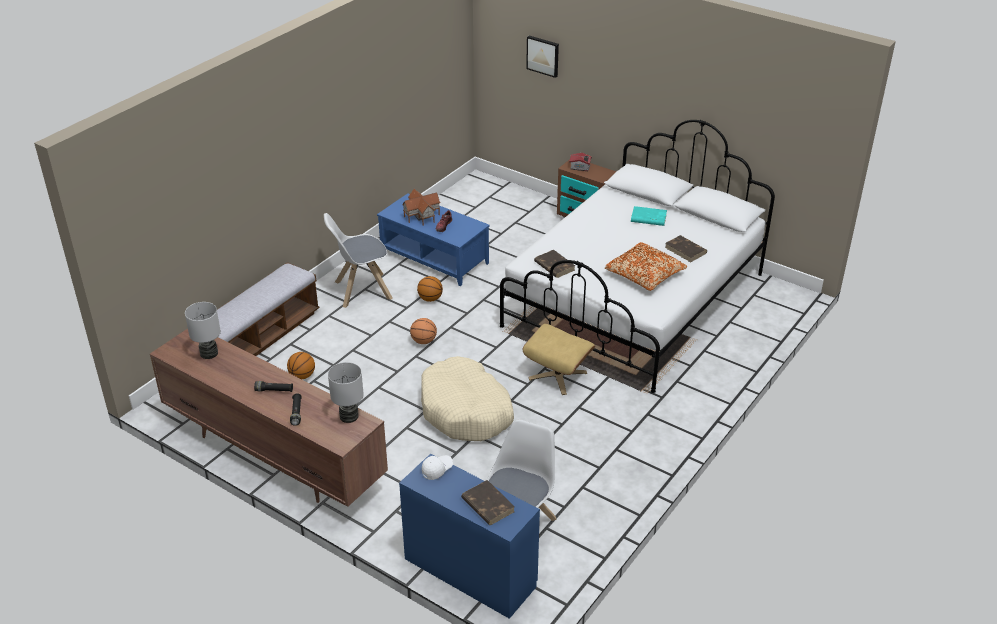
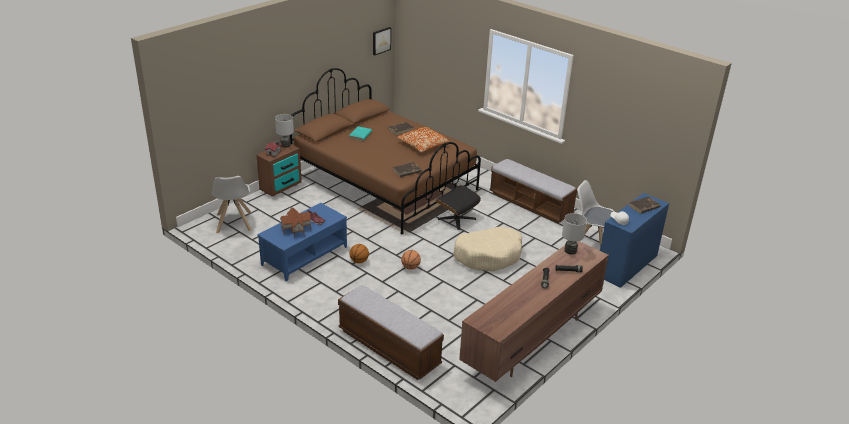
camera: 85 degrees left, 5 degrees down
grey table lamp [185,302,221,359] -> grey table lamp moved to [275,114,294,147]
basketball [287,352,315,379] -> none
chair [324,213,393,308] -> chair moved to [211,176,252,233]
white bed [500,120,775,393] -> brown bed [290,68,481,234]
beige ottoman [523,324,595,395] -> black ottoman [436,185,481,230]
picture [526,35,559,78] -> picture moved to [373,27,391,55]
none -> bench [489,158,577,223]

